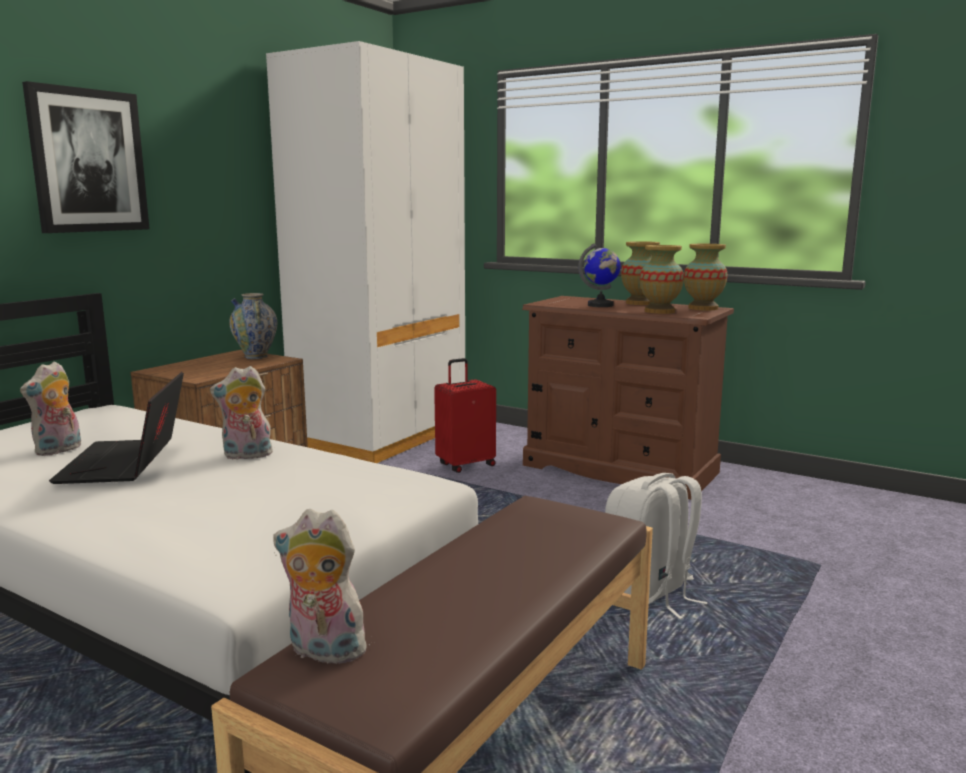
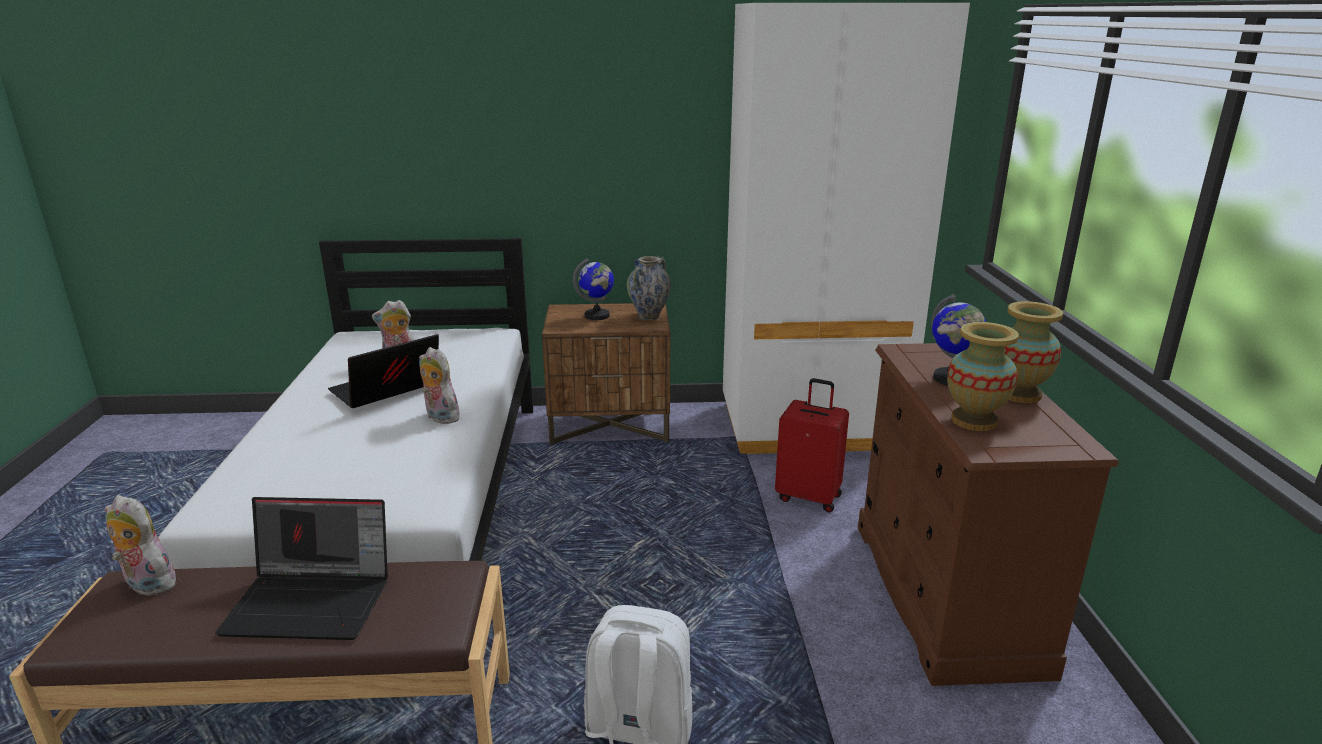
camera: 55 degrees right, 10 degrees up
picture [22,81,150,233] -> none
plush toy [273,509,375,668] -> plush toy turned 45 degrees counterclockwise [105,495,182,596]
vase [684,244,727,310] -> none
none -> laptop [215,497,388,640]
none -> globe [573,258,614,320]

